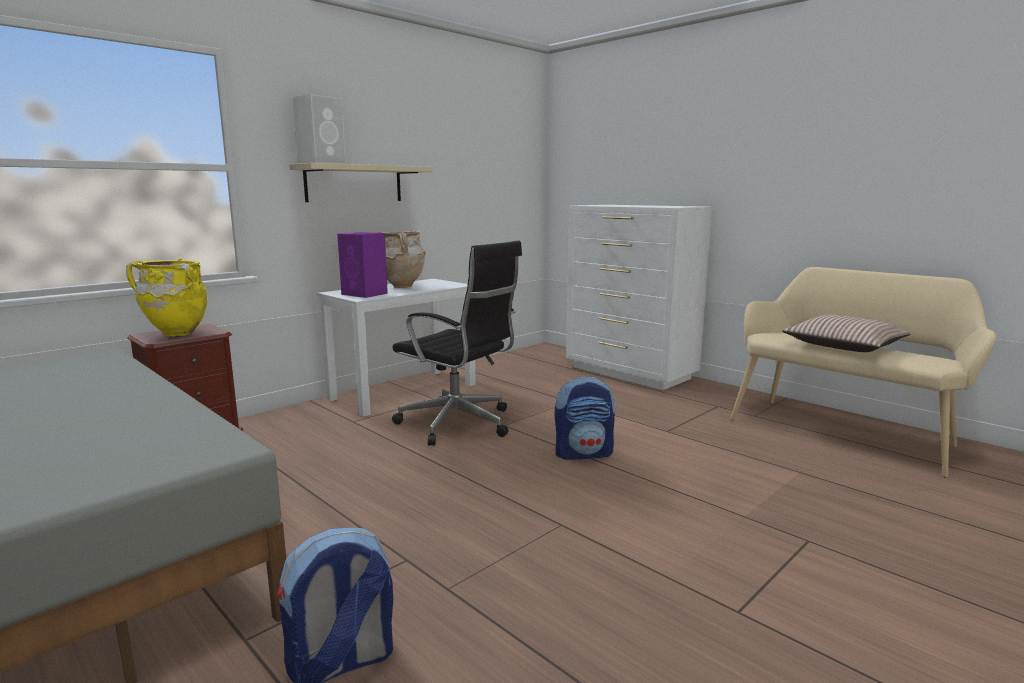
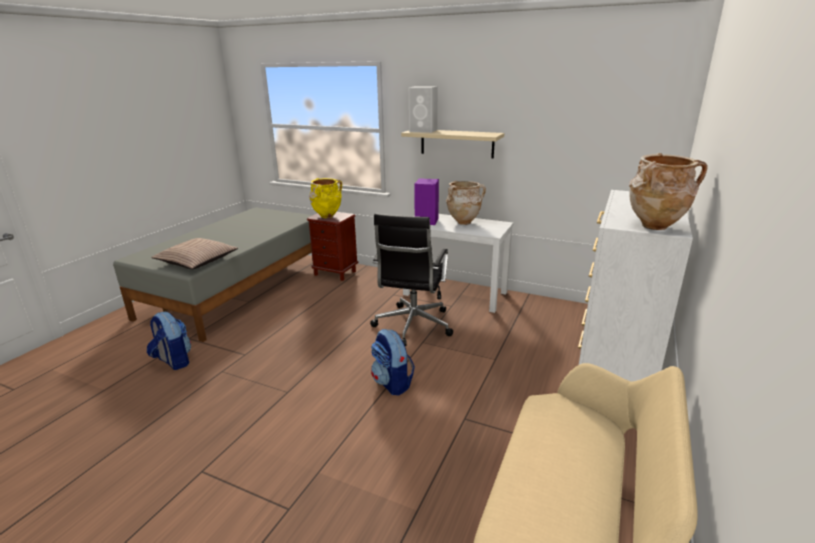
camera: 70 degrees right, 10 degrees up
pillow [782,314,910,352] -> pillow moved to [151,238,238,269]
none -> beige vase [629,153,708,230]

